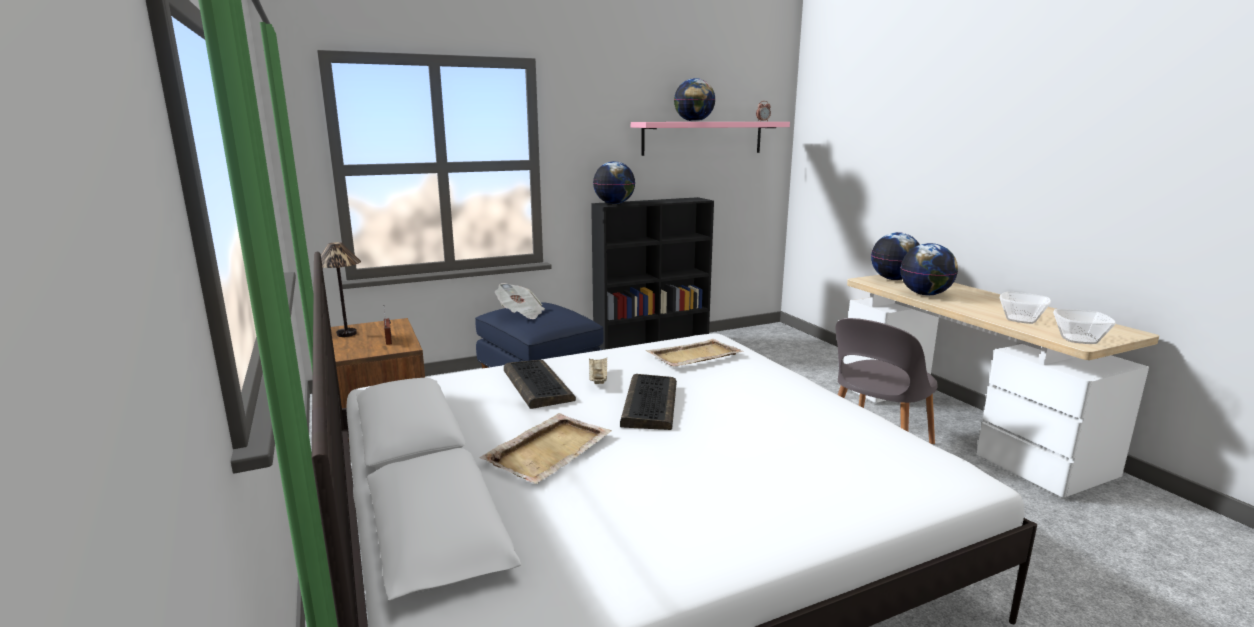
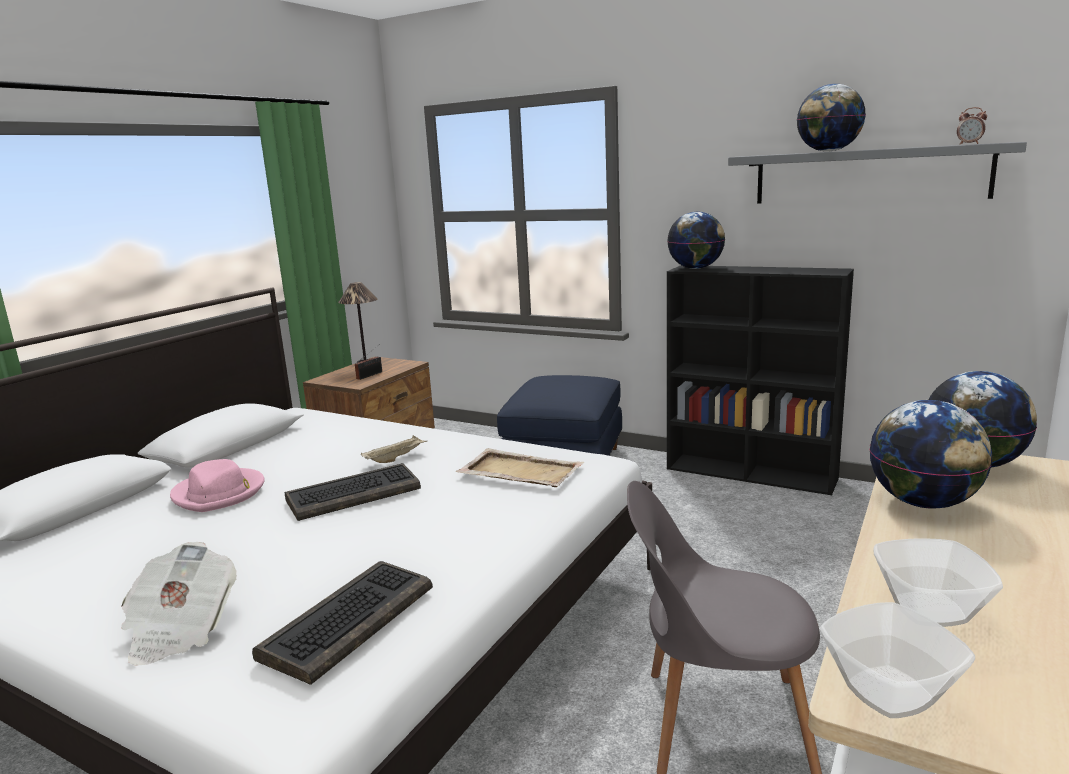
camera: 55 degrees right, 0 degrees up
beige tray [480,413,611,484] -> pink hat [170,459,265,512]
newspaper [495,283,545,319] -> newspaper moved to [121,542,237,666]
keyboard [504,360,576,409] -> keyboard moved to [252,561,433,685]
pink shelf [631,122,790,156] -> grey shelf [728,142,1027,204]

